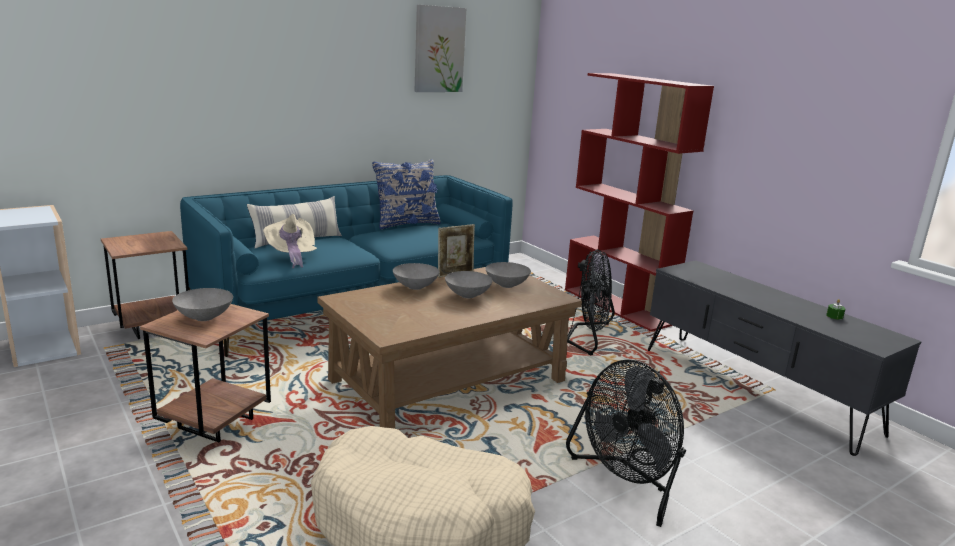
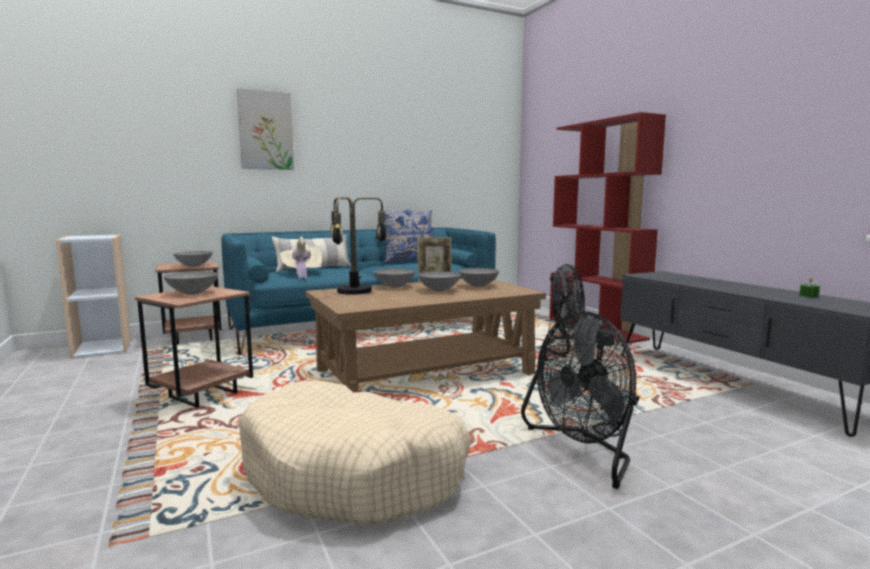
camera: 10 degrees right, 10 degrees down
picture [414,5,466,92] -> picture moved to [237,88,294,170]
none -> grey bowl [173,251,213,267]
none -> table lamp [330,197,386,295]

